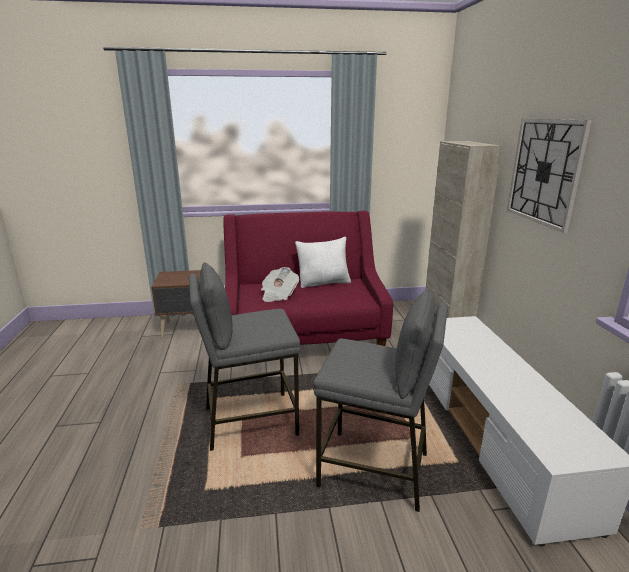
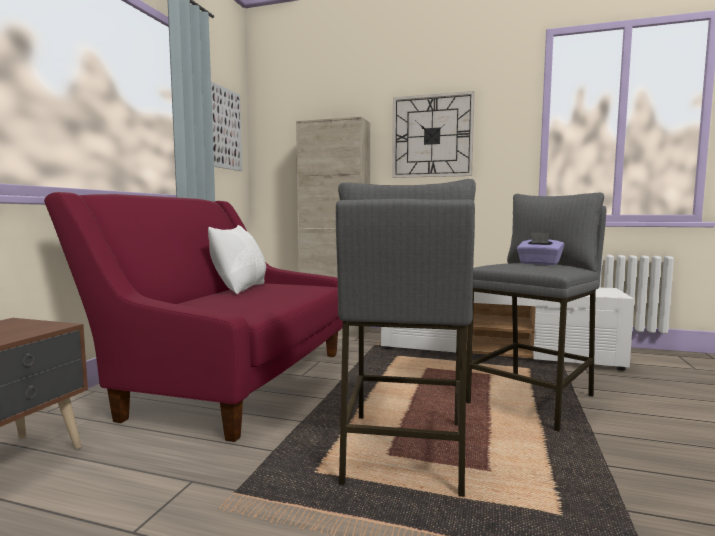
camera: 65 degrees left, 15 degrees down
newspaper [261,267,299,302] -> none
none -> picture [211,82,242,171]
none -> purple tissue box [517,232,564,265]

